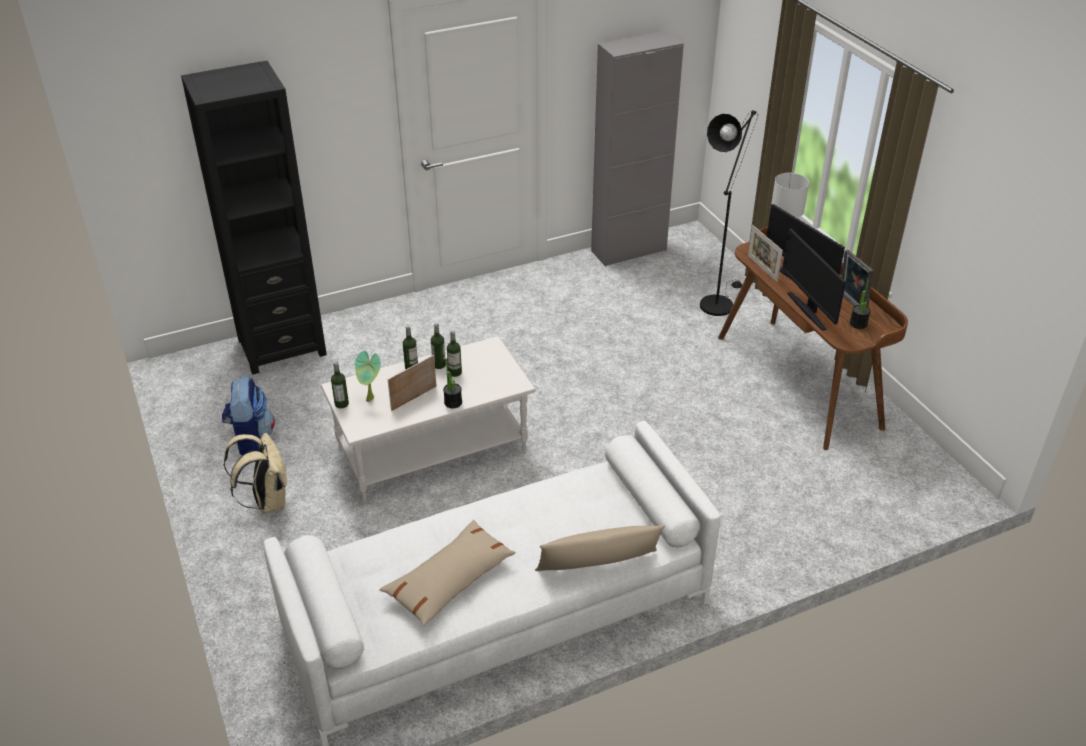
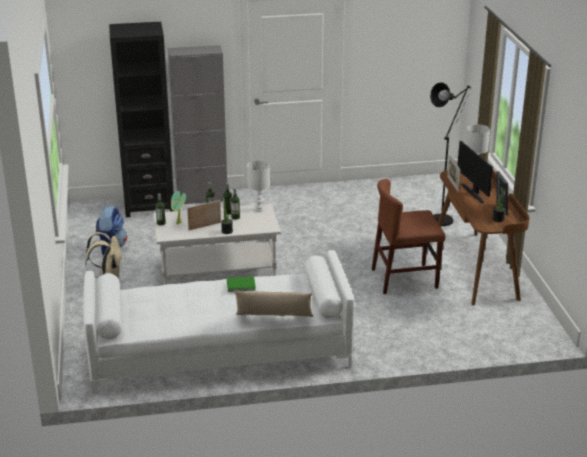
camera: 15 degrees right, 10 degrees down
beige pillow [380,520,516,626] -> none
grey cabinet [591,31,684,267] -> grey cabinet moved to [168,45,227,204]
monitor [782,229,846,331] -> none
none -> green book [227,276,256,292]
none -> white table lamp [247,160,270,212]
none -> brown chair [372,179,445,294]

